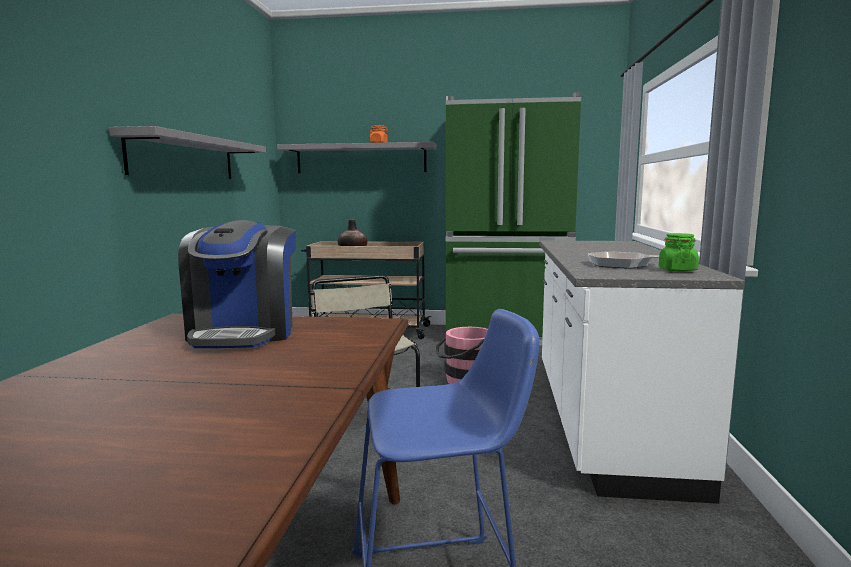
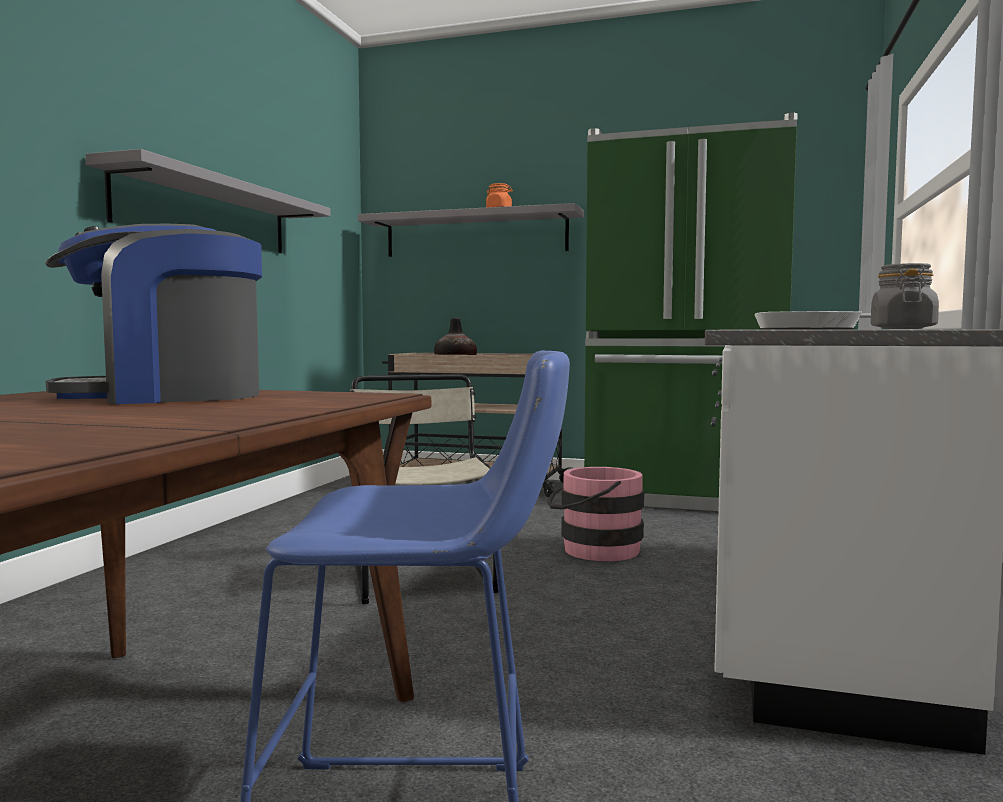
camera: 10 degrees right, 5 degrees down
coffee machine [178,220,296,348] -> coffee machine turned 60 degrees clockwise [45,224,262,404]
green jar [659,233,699,272] -> grey jar [871,263,939,329]

